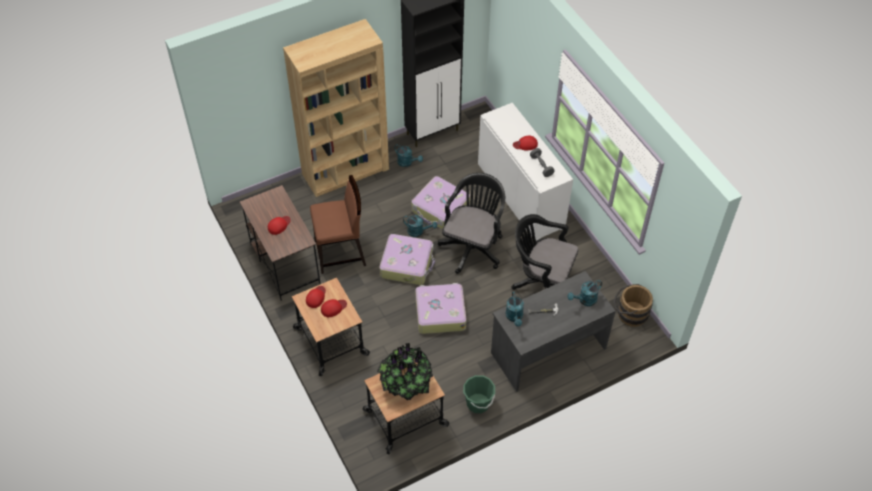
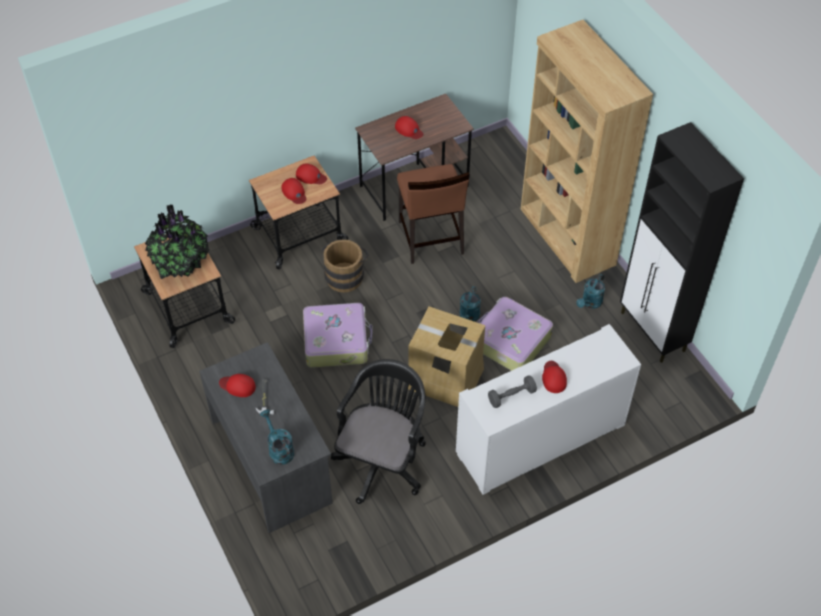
camera: 90 degrees right, 0 degrees up
suitcase [379,234,435,285] -> none
black office chair [438,173,505,274] -> cardboard box [408,306,485,407]
green bucket [463,375,495,413] -> none
turquoise watering can [506,291,524,326] -> none
brown bucket [614,284,653,327] -> brown bucket moved to [321,239,369,293]
none -> red cap [219,374,256,397]

